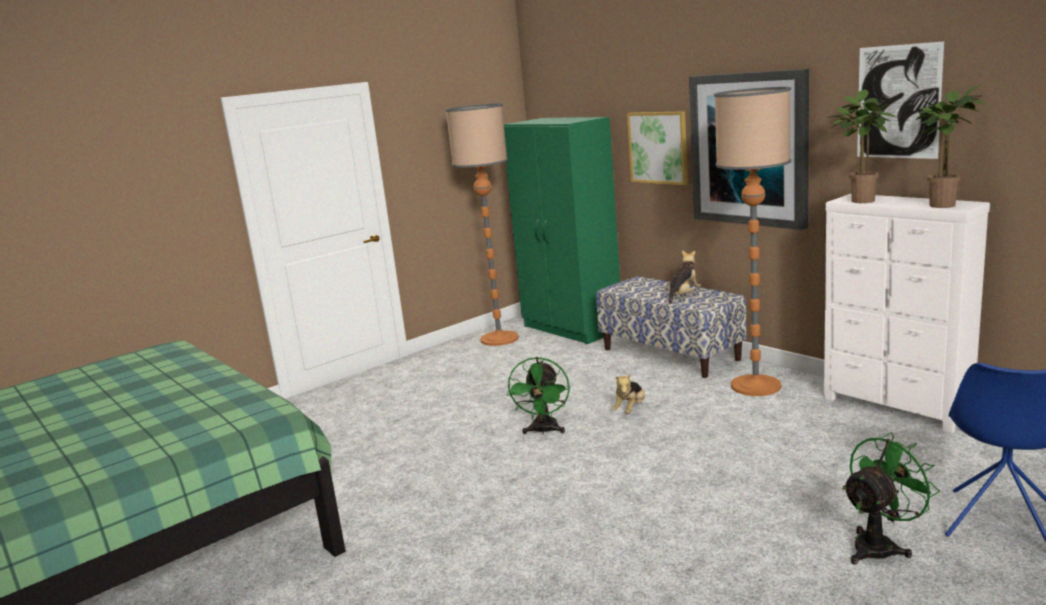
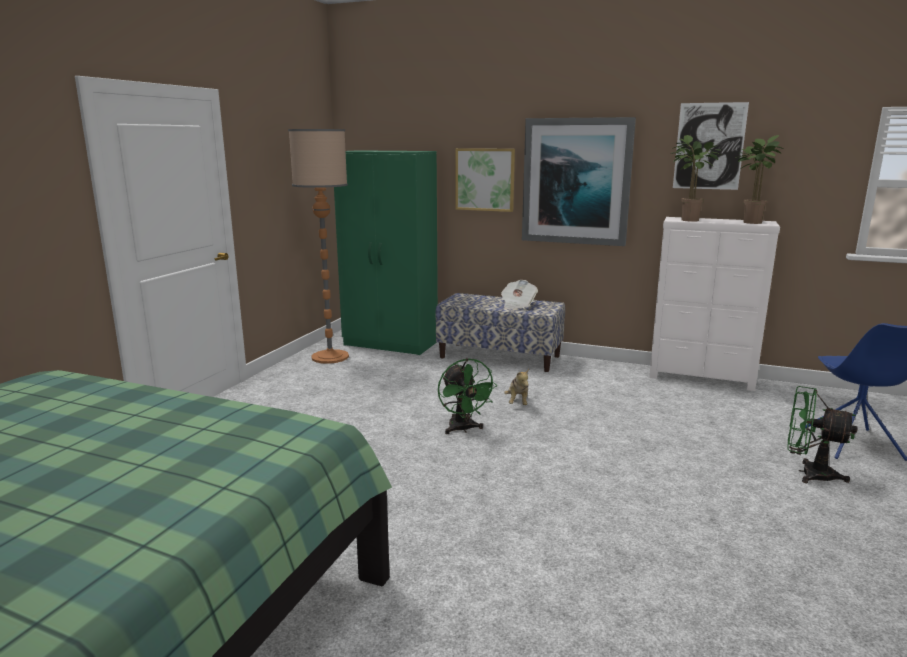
camera: 30 degrees left, 0 degrees up
plush toy [668,250,701,304] -> newspaper [501,280,538,309]
floor lamp [714,87,791,396] -> none
green fan [842,433,940,565] -> green fan turned 90 degrees counterclockwise [787,386,858,483]

